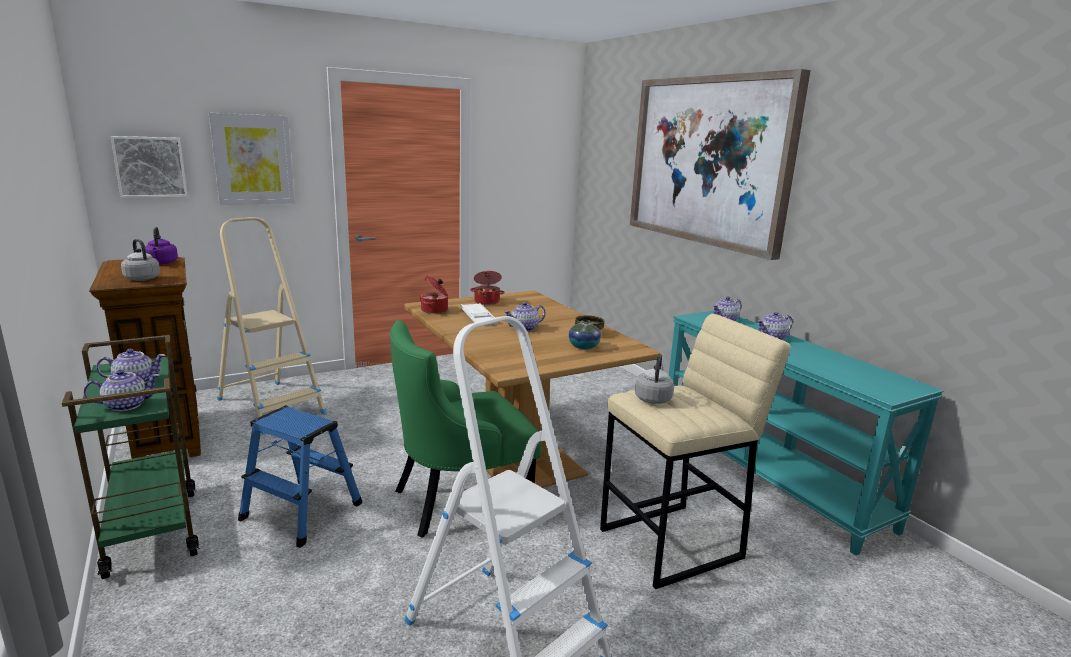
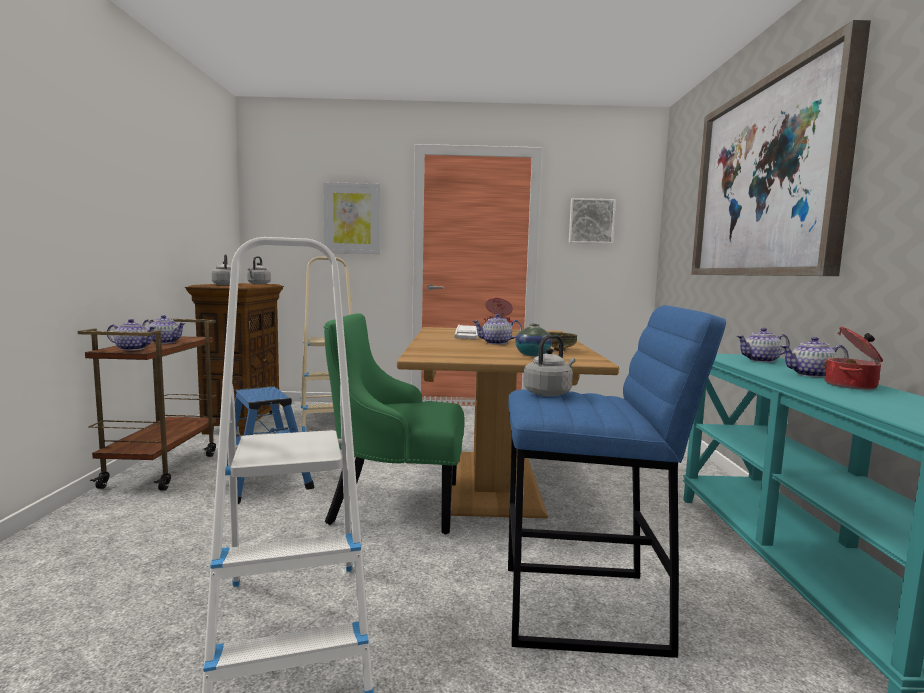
camera: 30 degrees right, 10 degrees down
green cart [62,335,200,579] -> brown cart [78,319,216,491]
picture [110,136,188,198] -> picture moved to [569,198,616,244]
purple kettle [145,227,178,265] -> grey kettle [247,256,271,284]
cooking pot [420,275,448,314] -> cooking pot moved to [824,326,883,390]
beige stool [600,314,791,589] -> blue stool [508,305,726,658]

